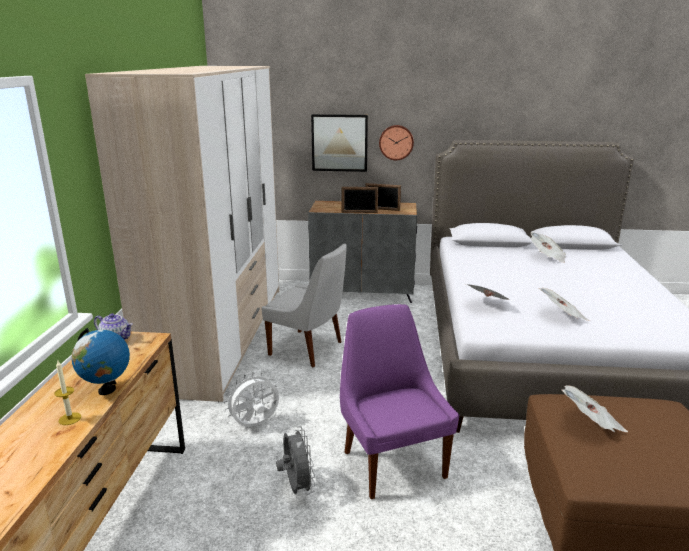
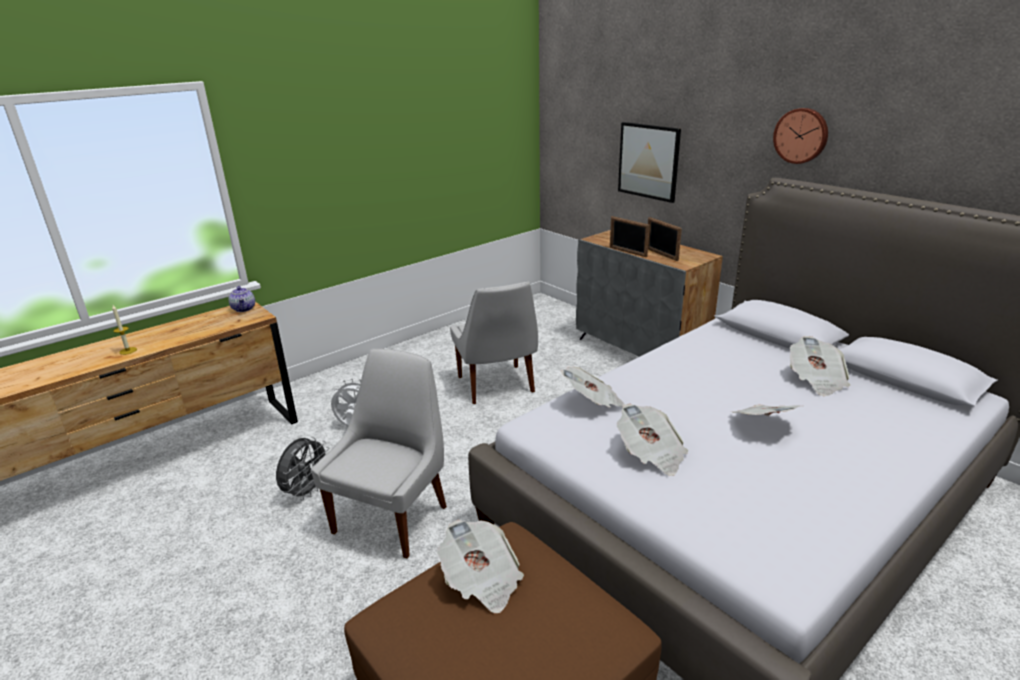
camera: 45 degrees right, 5 degrees up
globe [71,328,130,395] -> none
wardrobe [85,66,279,402] -> none
purple chair [340,304,459,499] -> white chair [311,349,447,559]
wall clock [379,125,414,160] -> wall clock moved to [773,108,828,164]
none -> newspaper [732,404,800,416]

